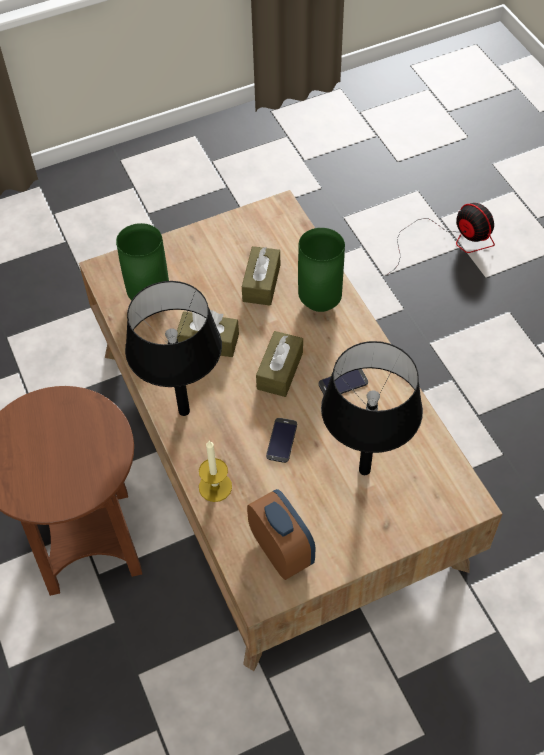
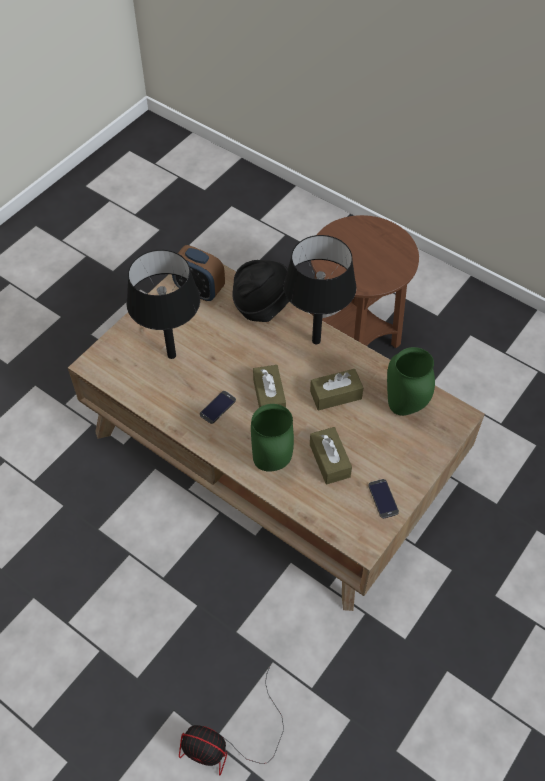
camera: 150 degrees right, 0 degrees up
candle [199,440,232,502] -> black hat [232,260,289,322]
phone [266,418,297,463] -> phone moved to [368,479,399,518]

